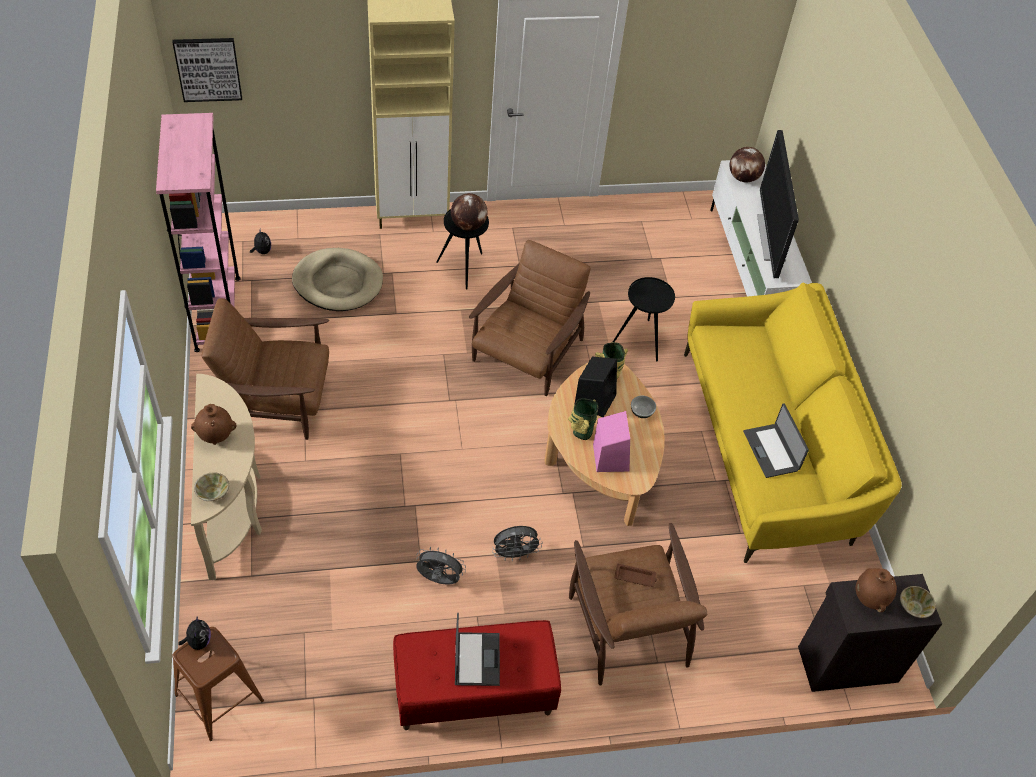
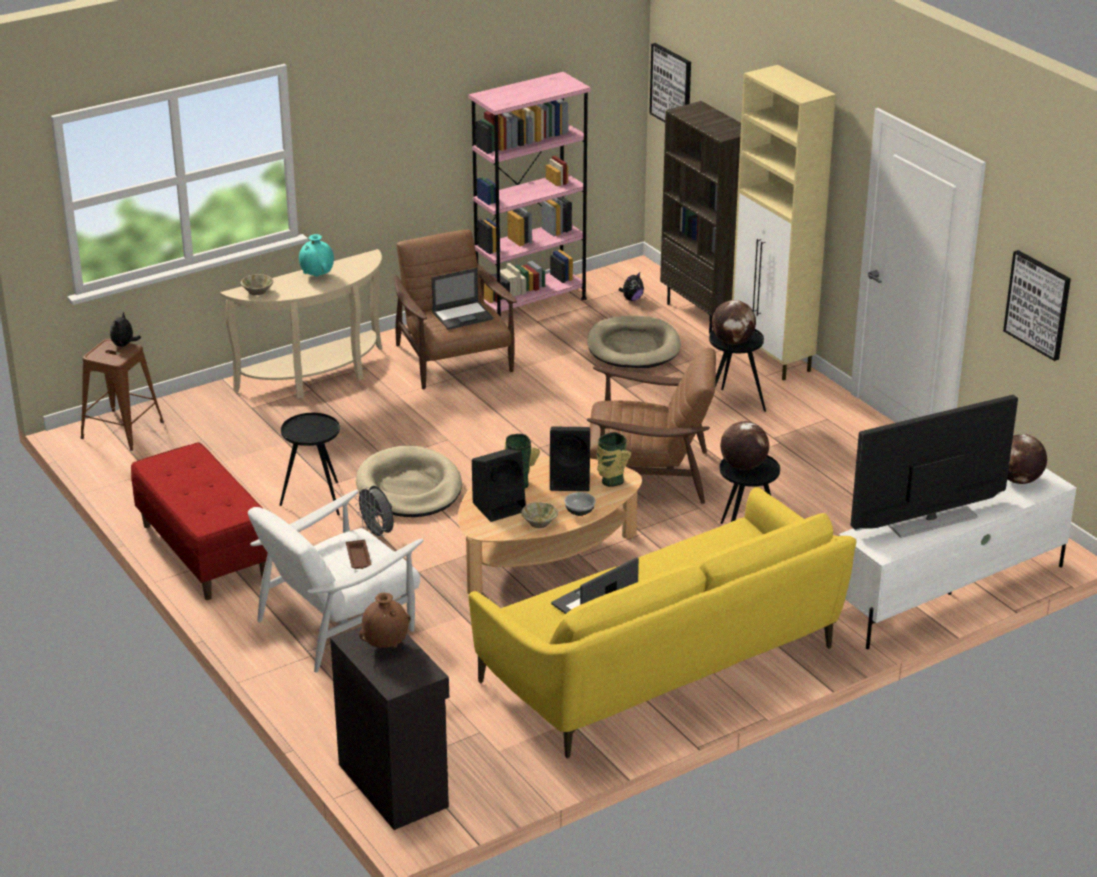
camera: 70 degrees right, 20 degrees down
plush toy [178,615,211,650] -> plush toy turned 135 degrees clockwise [110,312,141,347]
brown vase [191,404,236,445] -> turquoise vase [299,234,334,277]
grey fan [416,547,466,584] -> black side table [280,413,340,516]
laptop [455,612,500,686] -> laptop moved to [431,268,494,330]
brown armchair [569,523,708,685] -> white armchair [248,490,423,673]
pink speaker [593,411,630,472] -> black speaker [472,449,526,522]
beige bowl [900,586,936,618] -> beige bowl moved to [521,502,558,528]
none -> beige dog bed [356,446,462,517]
none -> brown bookcase [660,101,741,333]
none -> globe [720,421,769,470]
none -> picture [1003,250,1071,361]

